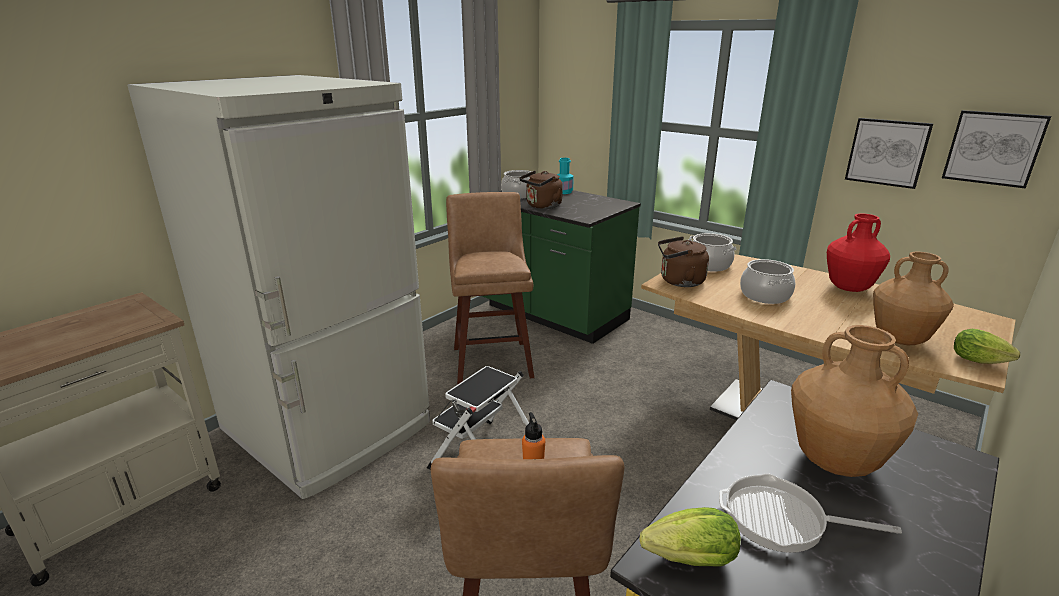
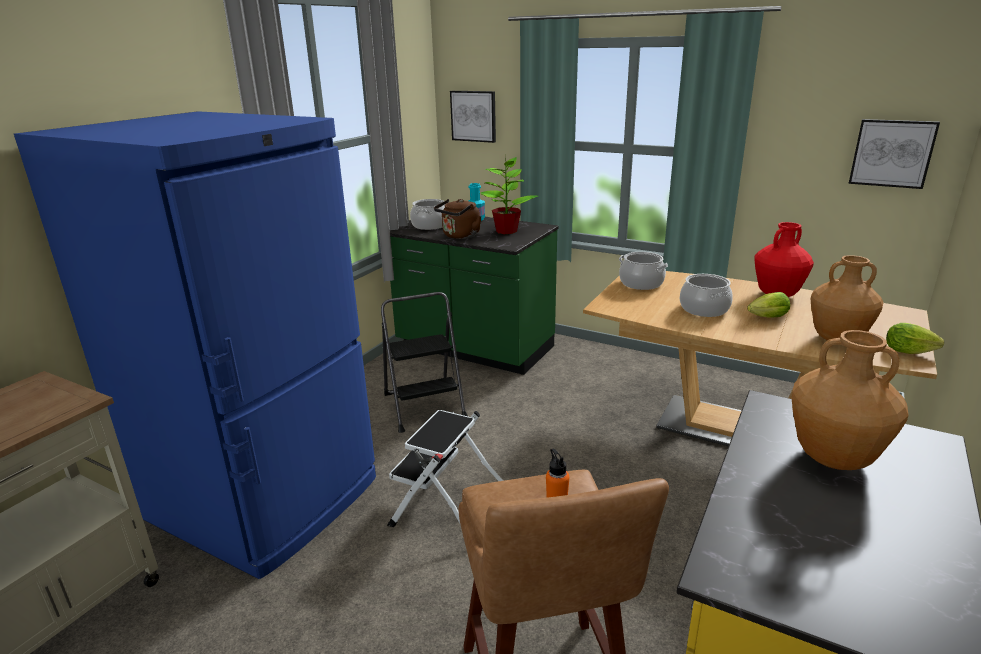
camera: 10 degrees left, 0 degrees up
white fridge [127,75,430,499] -> blue fridge [14,111,376,579]
brown stool [446,192,534,385] -> black step ladder [381,292,468,433]
lettuce [639,507,741,567] -> lettuce moved to [747,292,790,318]
brown kettle [658,237,709,287] -> none
frying pan [719,473,902,553] -> none
picture [845,118,934,189] -> picture moved to [450,91,496,143]
none -> potted plant [480,157,538,234]

